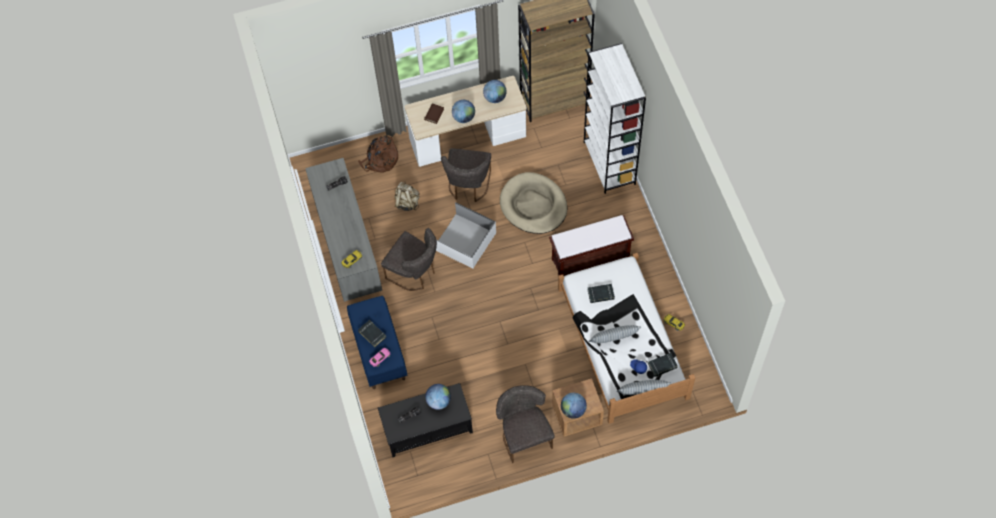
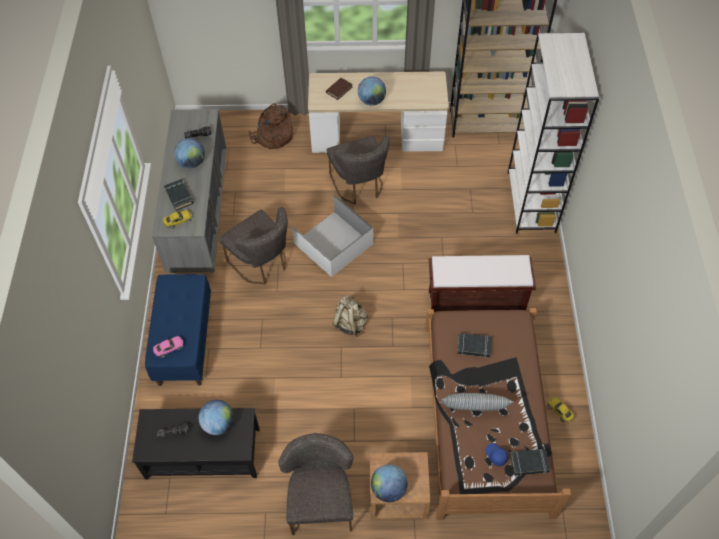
camera: 15 degrees right, 5 degrees down
black book [358,320,386,347] -> black book moved to [164,179,194,211]
beige backpack [395,181,420,211] -> beige backpack moved to [332,295,368,337]
grey chair [441,148,491,202] -> grey chair turned 45 degrees counterclockwise [326,136,390,204]
globe [483,80,507,103] -> globe moved to [174,138,205,168]
beige dog bed [500,172,567,234] -> none
white bed [558,253,695,424] -> brown bed [425,308,571,520]
pillow [617,380,671,395] -> none

